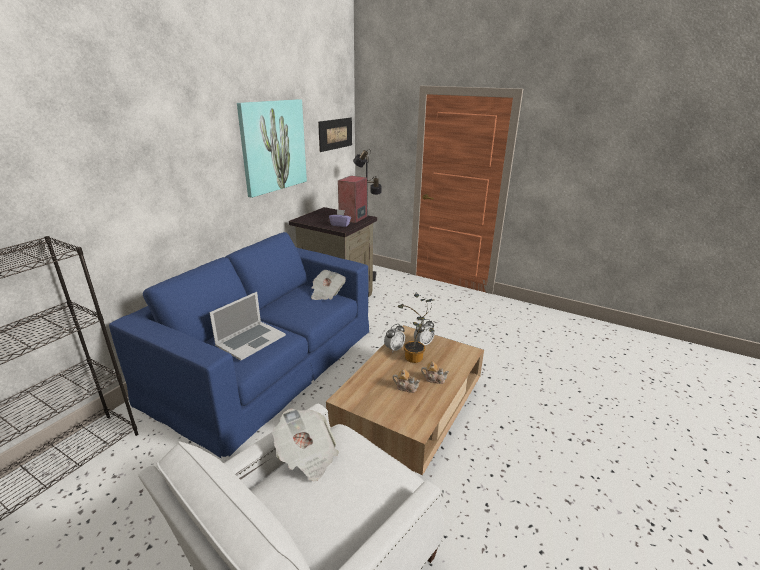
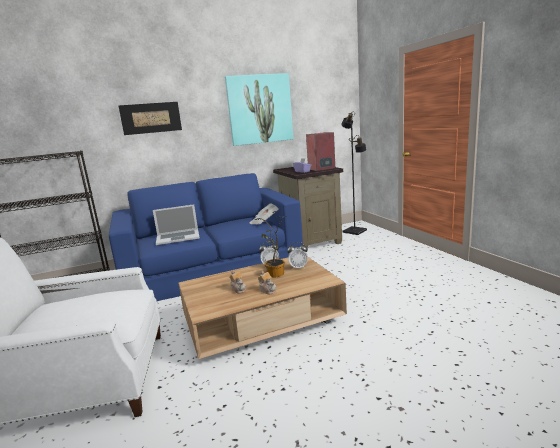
camera: 40 degrees right, 10 degrees down
newspaper [272,408,339,481] -> none
picture [318,118,352,152] -> picture moved to [118,102,182,135]

